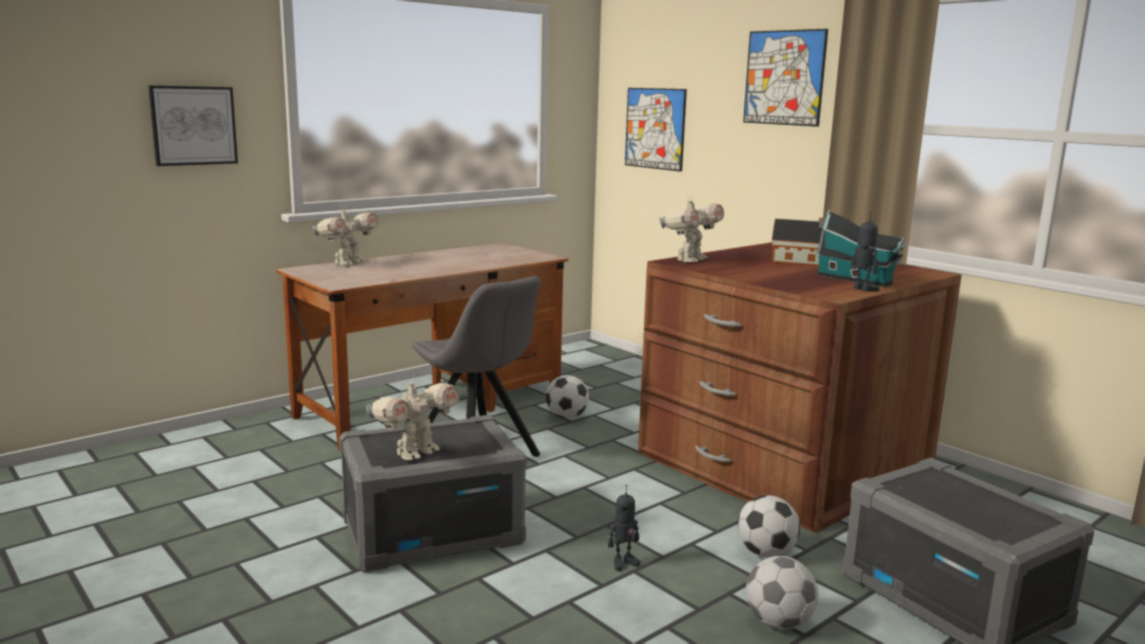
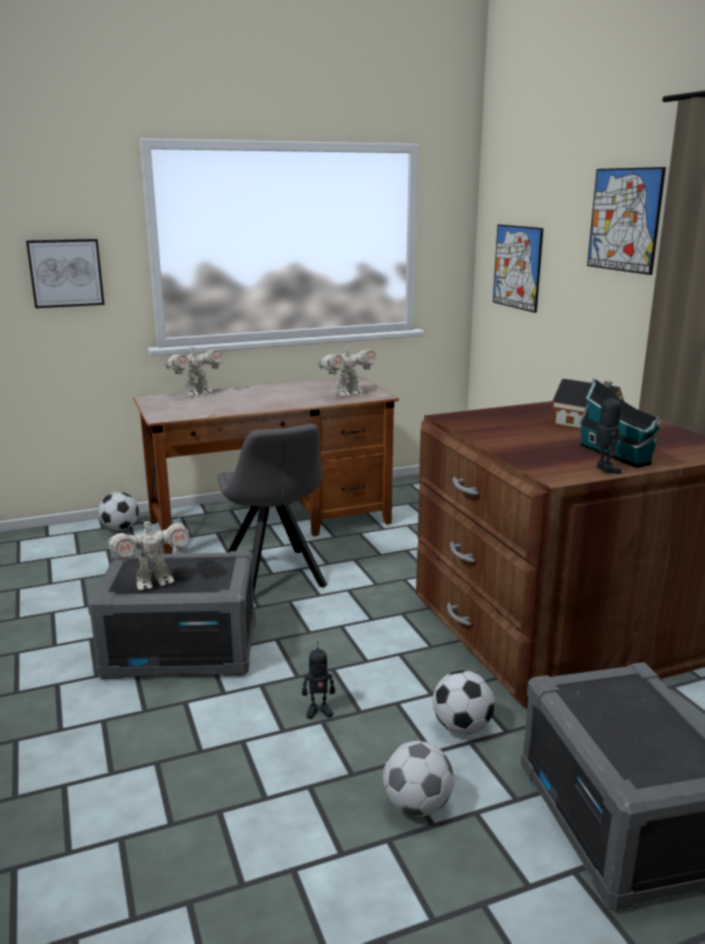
camera: 20 degrees right, 5 degrees up
football [546,375,589,419] -> football moved to [98,492,139,531]
toy robot [659,195,724,262] -> toy robot moved to [318,344,377,396]

